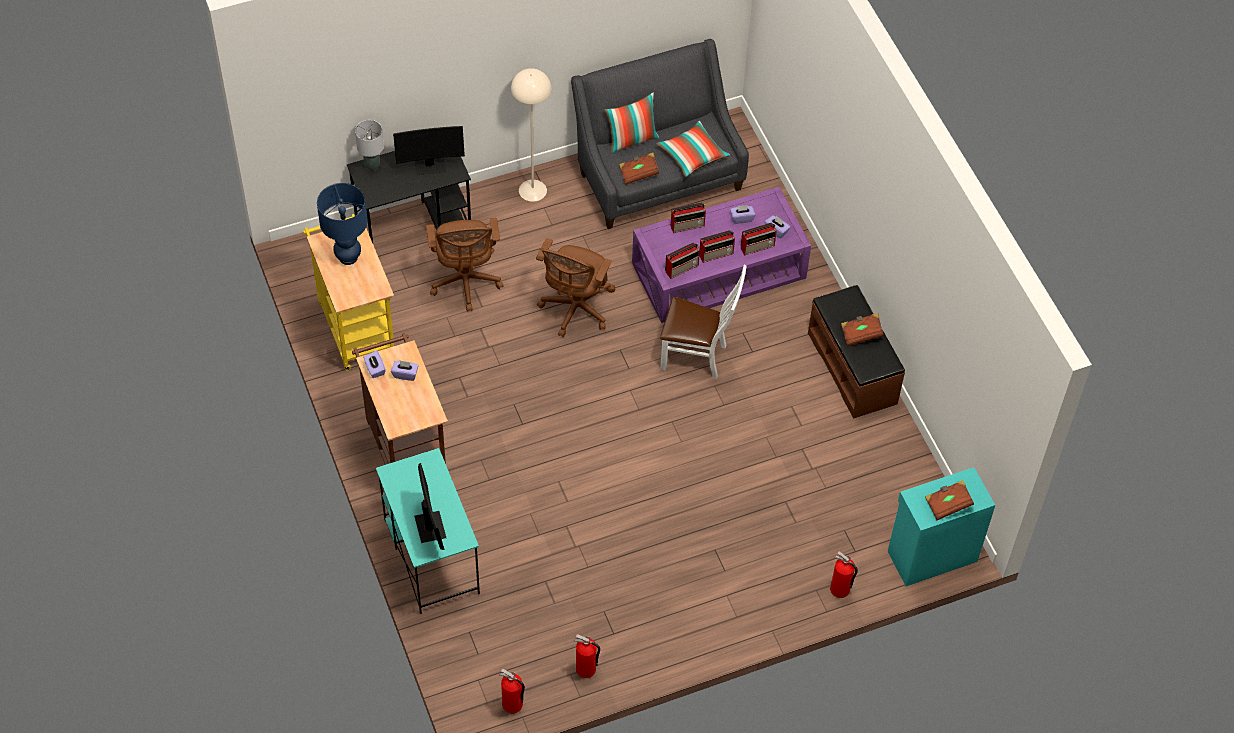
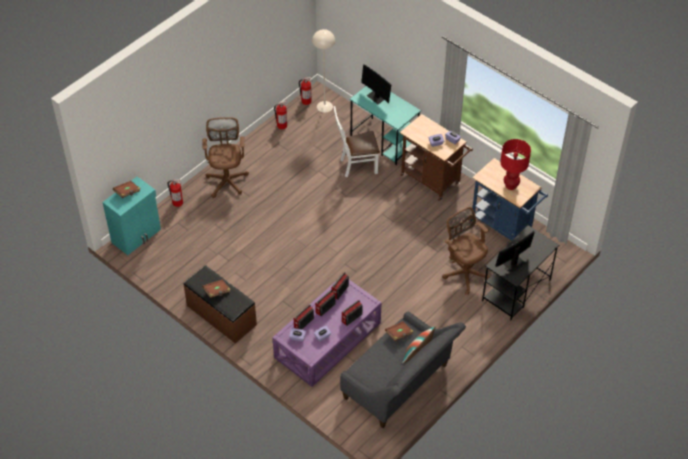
camera: 155 degrees right, 5 degrees down
yellow cart [303,214,394,371] -> blue cart [472,158,548,241]
blue table lamp [317,183,368,265] -> red table lamp [500,139,531,190]
grey table lamp [355,120,384,171] -> none
beige floor lamp [511,68,551,202] -> beige floor lamp moved to [312,29,335,113]
brown office chair [536,238,615,337] -> brown office chair moved to [203,117,249,198]
pillow [656,121,730,177] -> none
white chair [660,265,747,379] -> white chair moved to [334,106,380,177]

